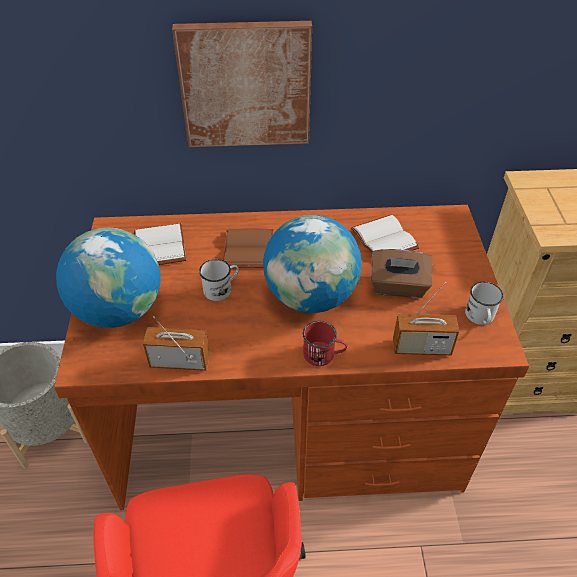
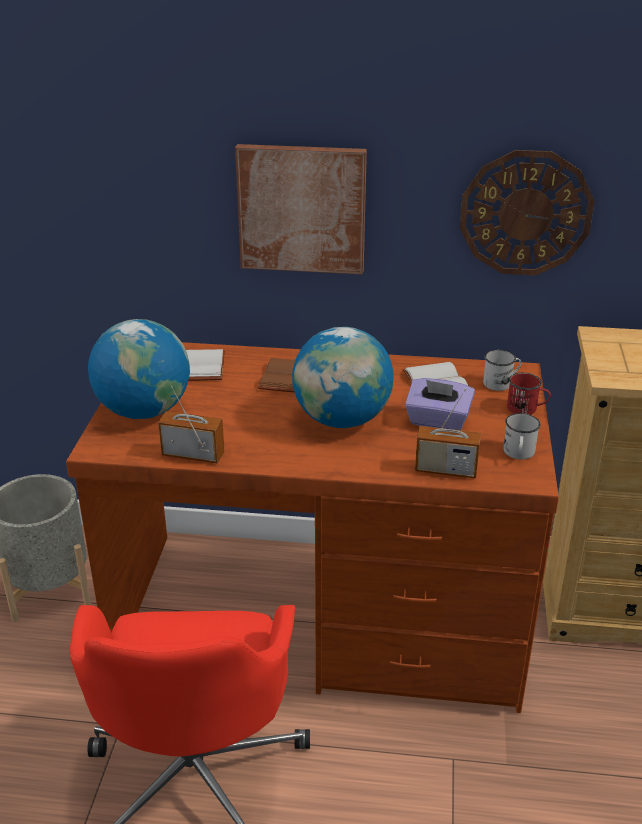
camera: 10 degrees right, 15 degrees down
white mug [199,259,239,301] -> white mug moved to [483,350,522,391]
red mug [303,321,347,366] -> red mug moved to [507,373,551,415]
brown tissue box [371,249,432,298] -> purple tissue box [405,378,475,430]
none -> wall clock [460,150,595,275]

